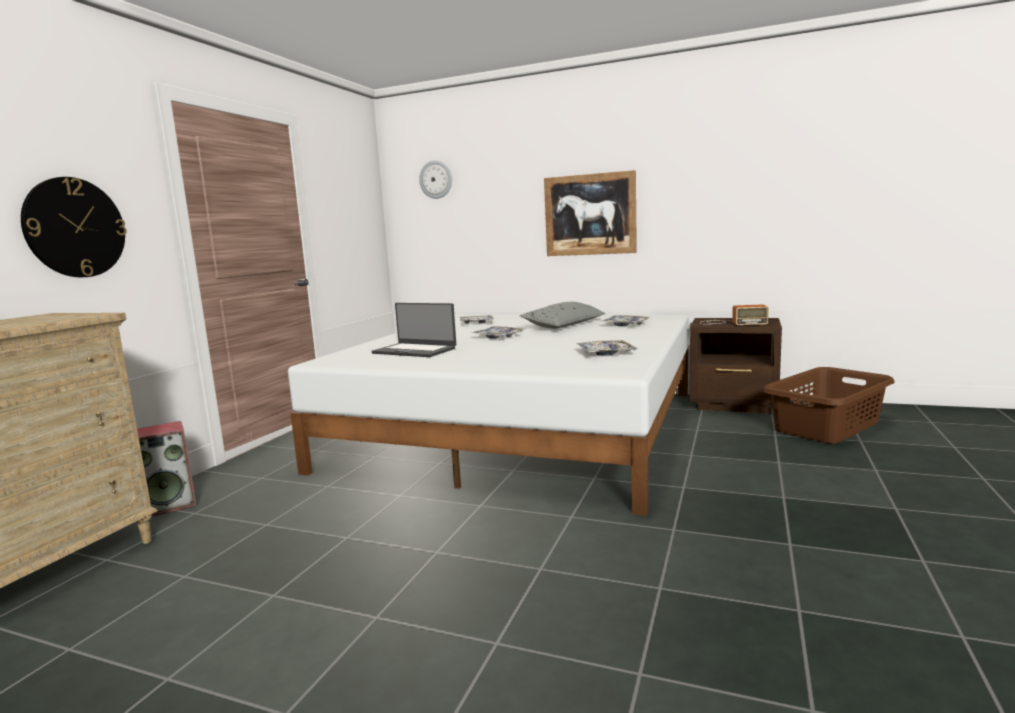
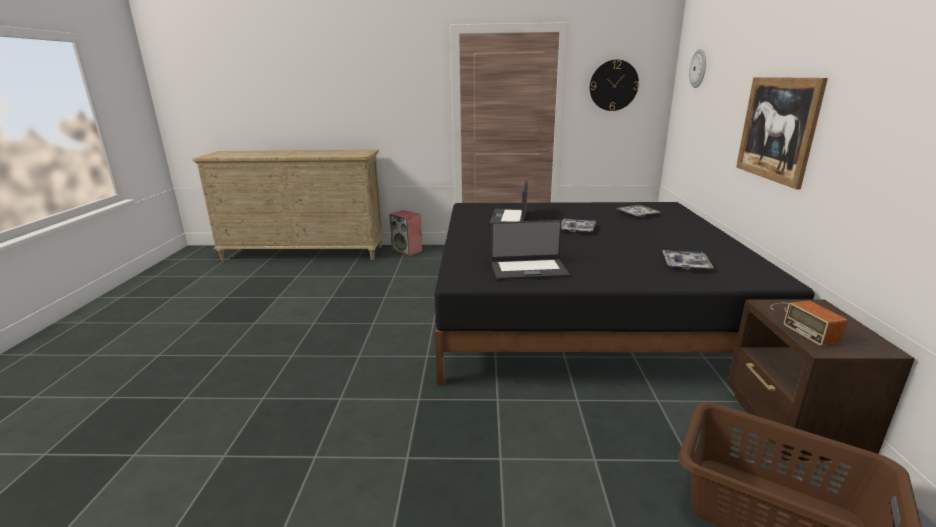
camera: 70 degrees right, 10 degrees up
wall clock [21,177,127,277] -> wall clock moved to [590,60,639,111]
white bed [288,315,689,516] -> black bed [435,202,815,386]
grey pillow [520,302,605,329] -> none
tray [577,340,638,356] -> laptop [491,220,570,280]

